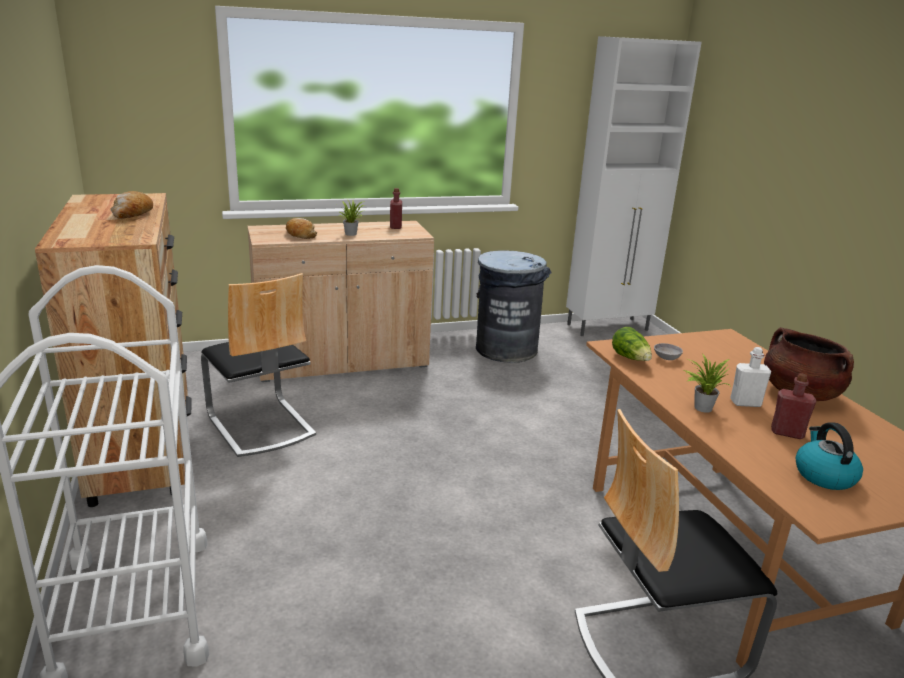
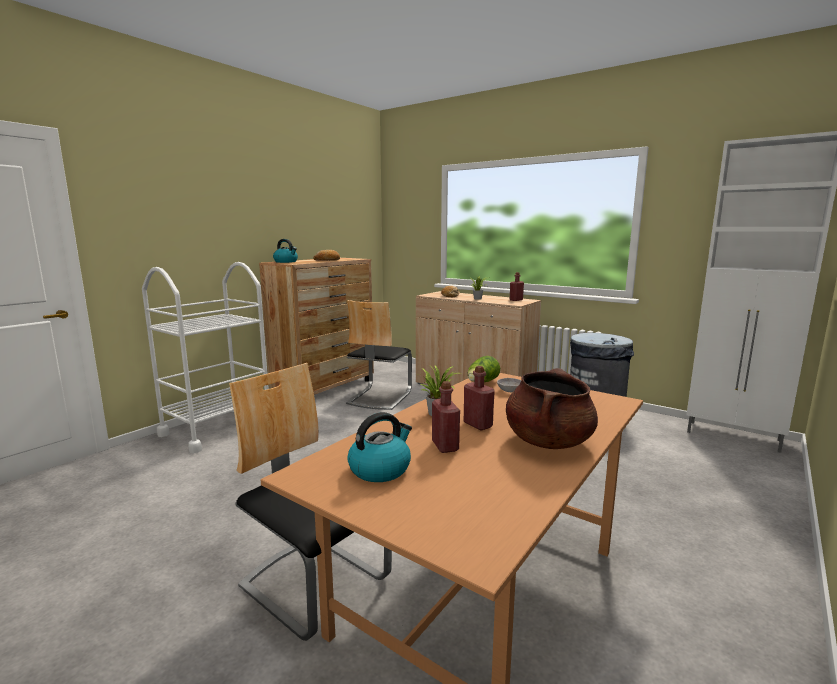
camera: 55 degrees right, 10 degrees down
white bottle [730,347,771,407] -> red bottle [464,366,495,430]
none -> kettle [273,239,298,263]

